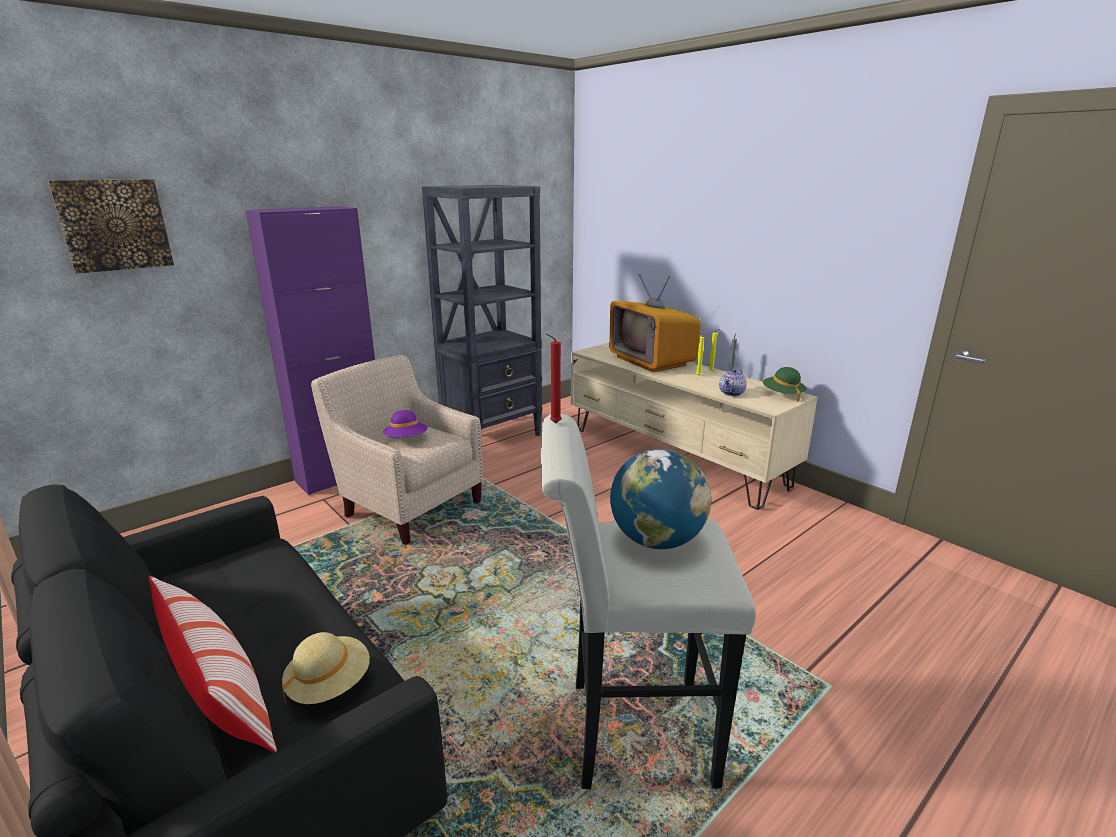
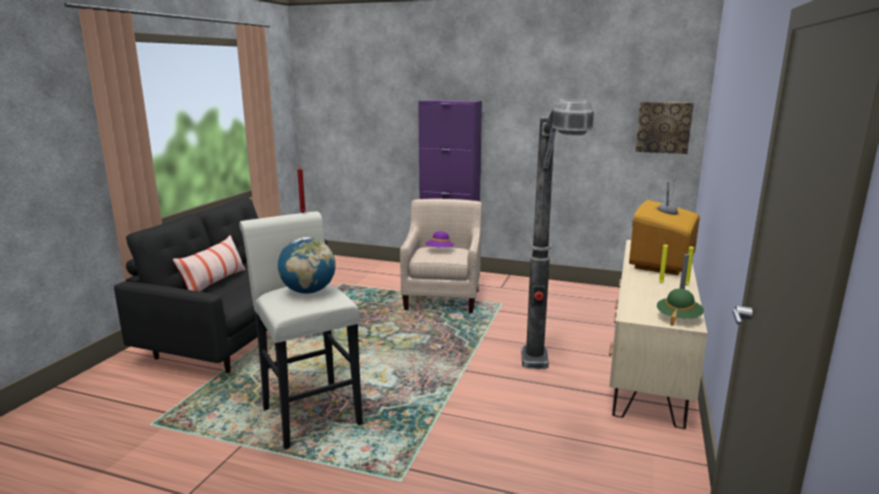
camera: 60 degrees right, 5 degrees down
picture [48,179,174,274] -> picture moved to [635,102,694,154]
beige hat [282,632,370,704] -> none
black bookcase [422,185,543,436] -> none
teapot [719,369,747,396] -> none
none -> floor lamp [521,99,594,369]

